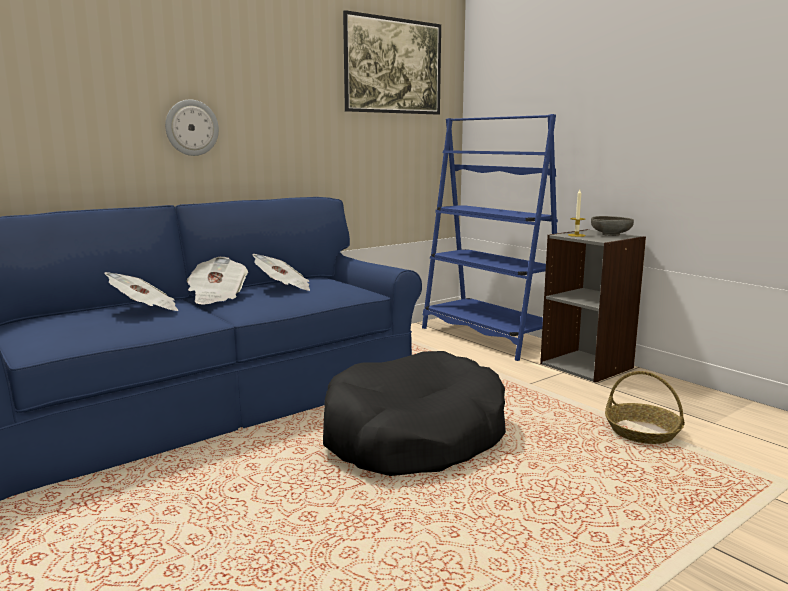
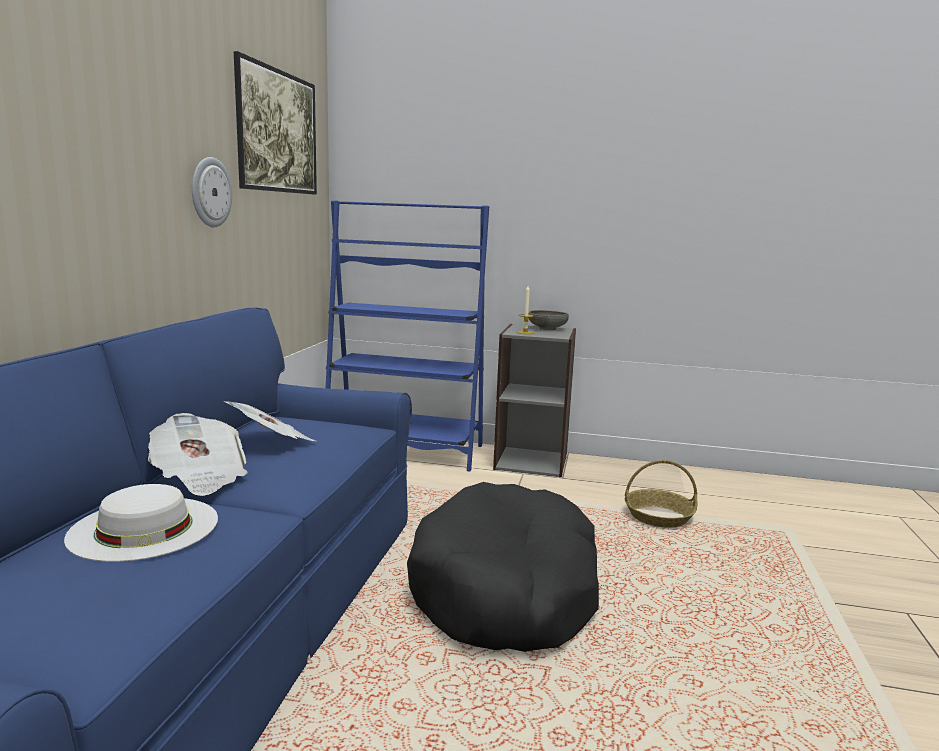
camera: 40 degrees left, 0 degrees up
newspaper [104,272,178,311] -> white hat [64,484,218,562]
wall clock [165,99,219,156] -> wall clock moved to [192,157,232,227]

